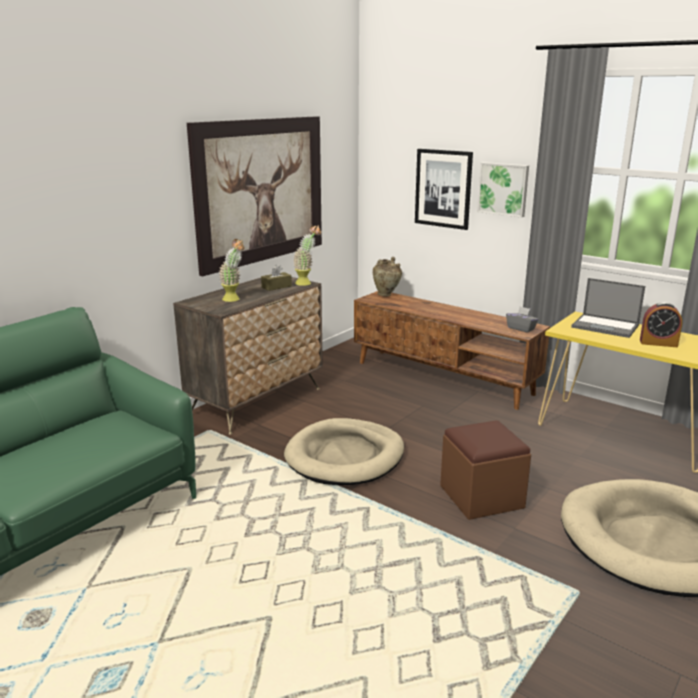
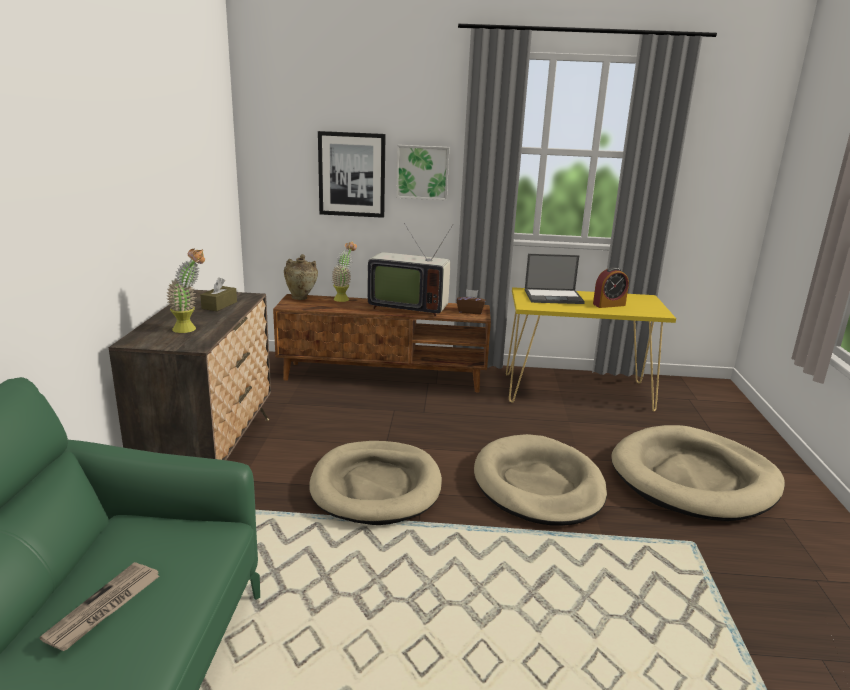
camera: 35 degrees left, 0 degrees up
picture [187,116,322,276] -> none
potted plant [293,225,321,286] -> potted plant moved to [332,242,357,302]
brown ottoman [440,420,531,520] -> beige dog bed [474,434,607,526]
grey tissue box [506,306,539,332] -> brown tissue box [456,289,485,314]
none -> newspaper [39,562,160,651]
none -> television [368,223,453,317]

